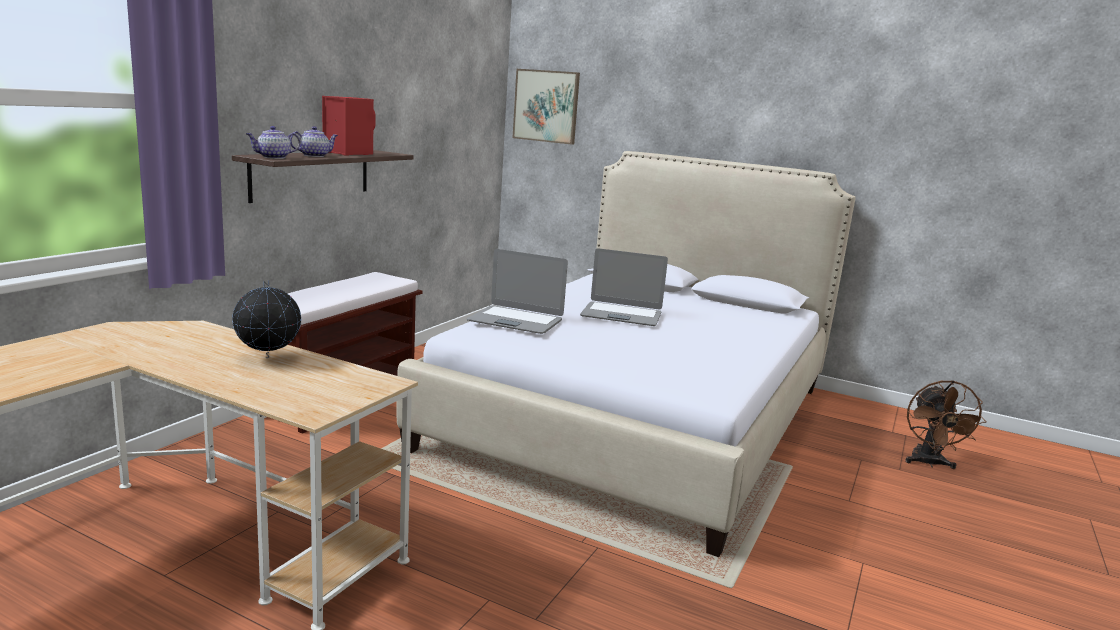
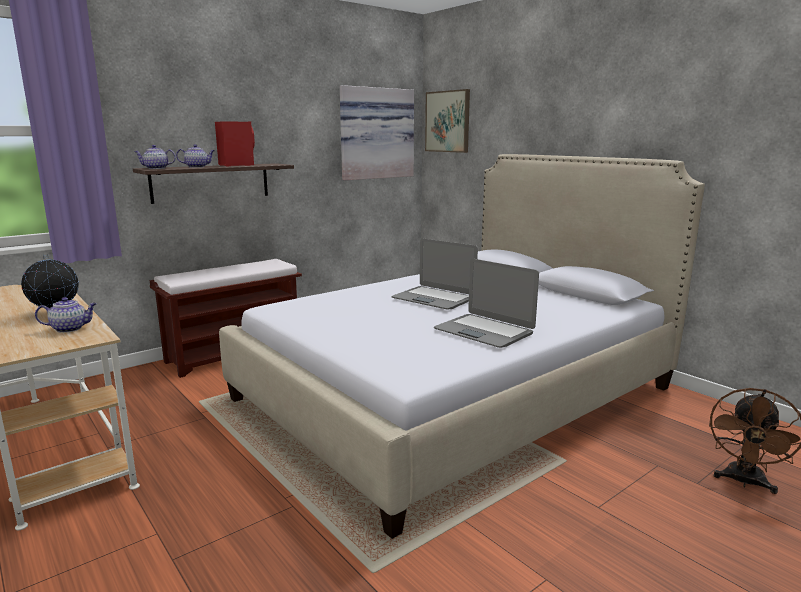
camera: 25 degrees right, 0 degrees up
laptop [467,249,568,334] -> laptop moved to [434,259,539,348]
none -> teapot [35,297,97,333]
none -> picture [340,85,414,180]

